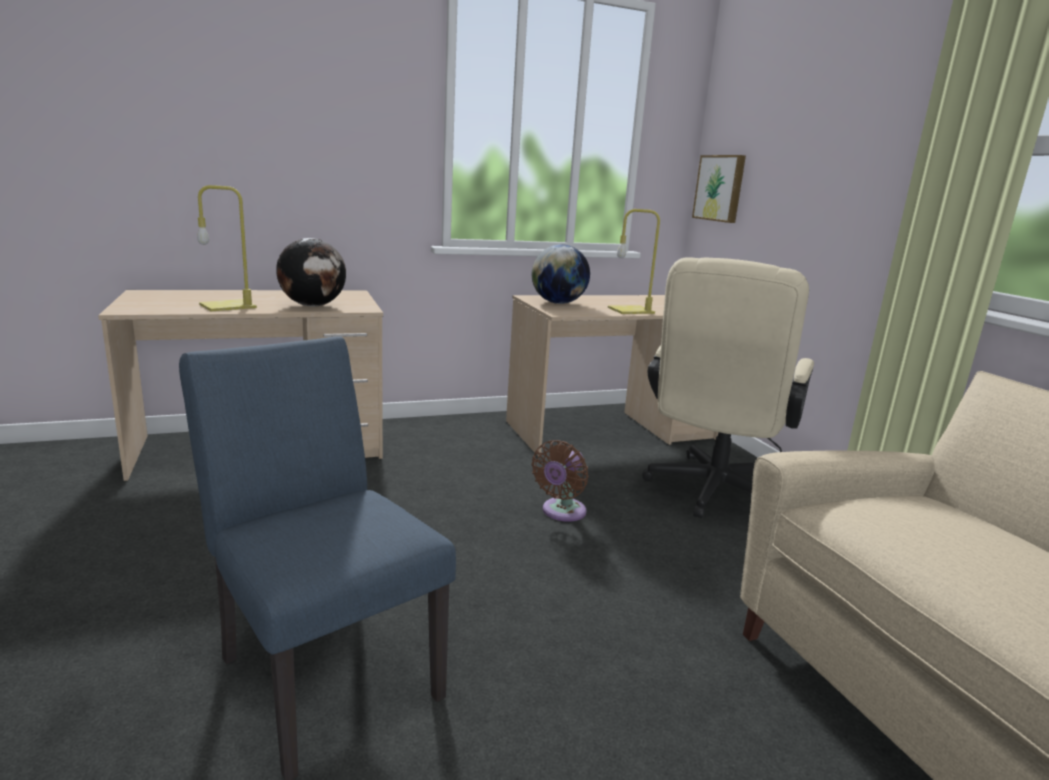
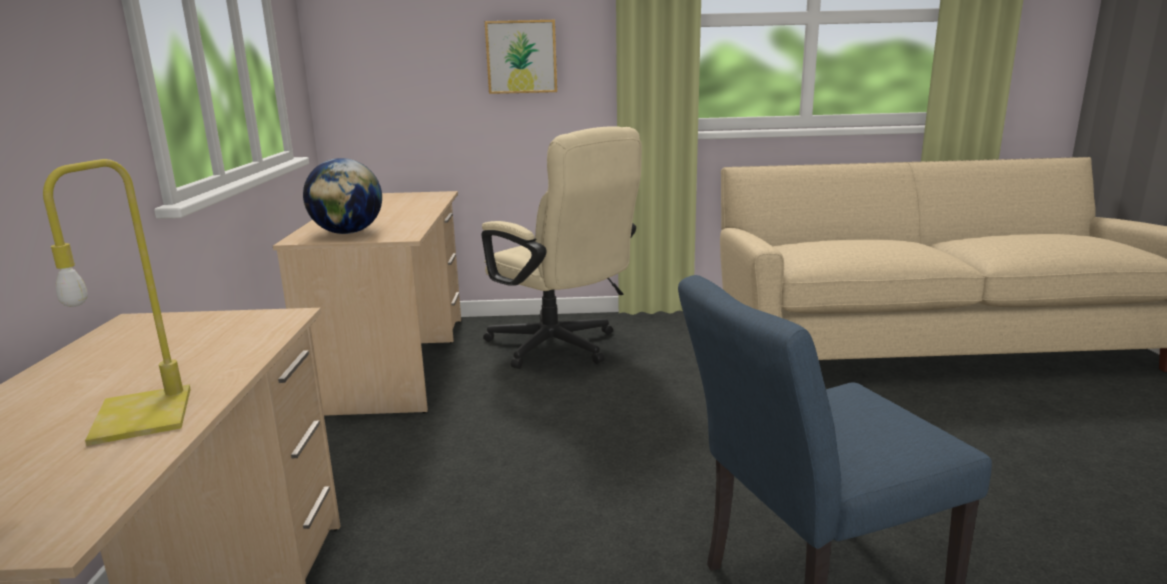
camera: 70 degrees left, 0 degrees up
globe [276,238,346,307] -> none
brown fan [532,440,588,522] -> none
yellow table lamp [608,209,660,314] -> none
picture [692,155,746,223] -> picture moved to [485,20,557,94]

